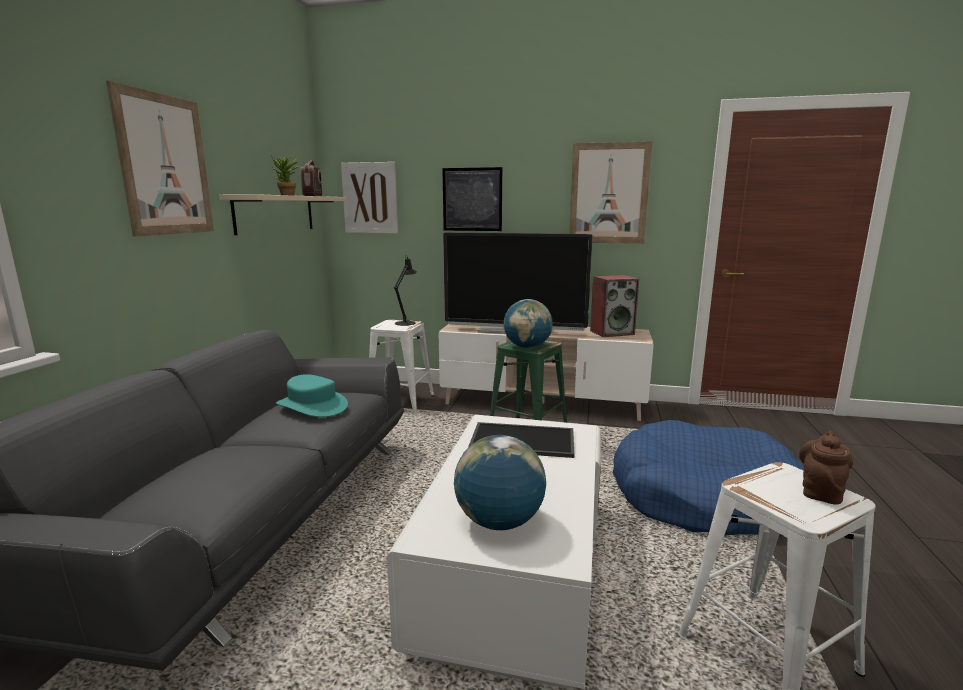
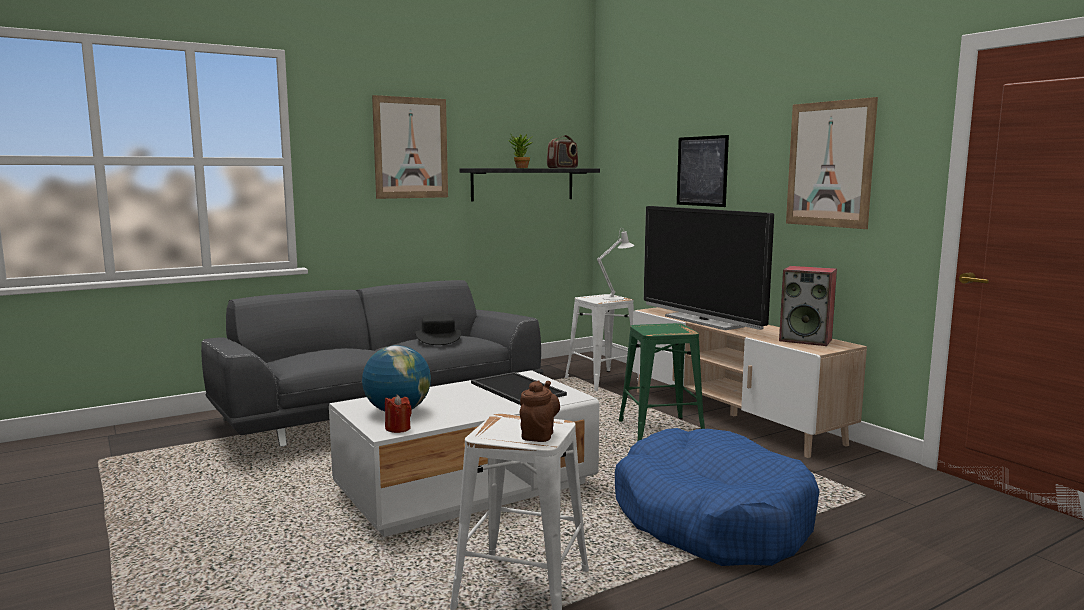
camera: 45 degrees right, 5 degrees down
beige shelf [219,194,345,235] -> black shelf [459,168,600,202]
turquoise hat [276,374,348,417] -> black hat [416,313,461,345]
picture [341,162,398,233] -> none
black table lamp [394,256,417,326] -> white table lamp [597,228,634,300]
globe [504,299,553,348] -> none
brown teapot [799,430,853,505] -> brown teapot turned 60 degrees counterclockwise [520,380,560,442]
none -> red candle [385,395,412,433]

